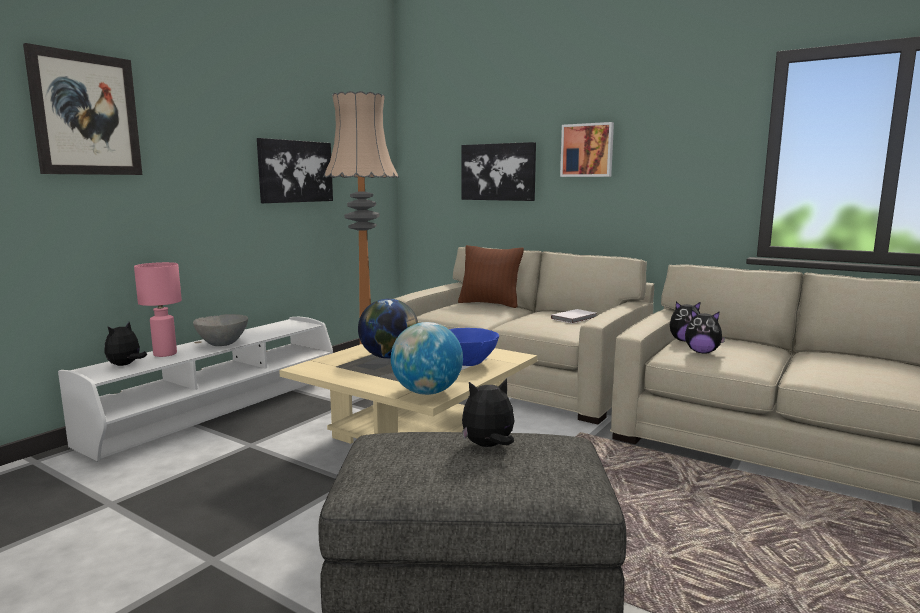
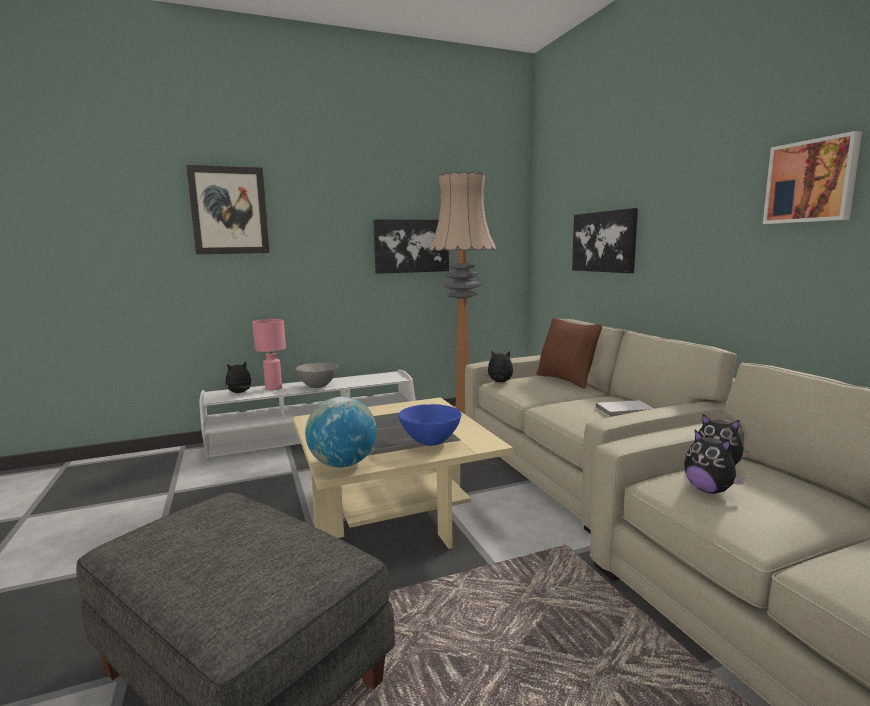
camera: 35 degrees right, 0 degrees up
globe [358,299,418,359] -> none
plush toy [462,379,514,447] -> plush toy moved to [484,350,513,382]
picture [560,122,614,177] -> picture moved to [763,131,862,224]

